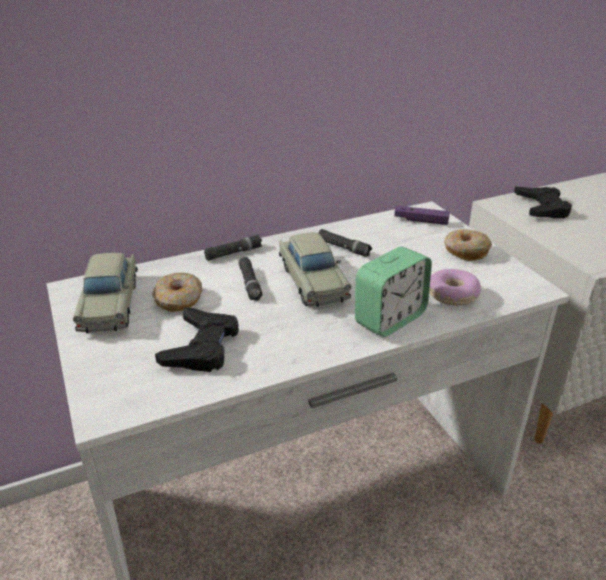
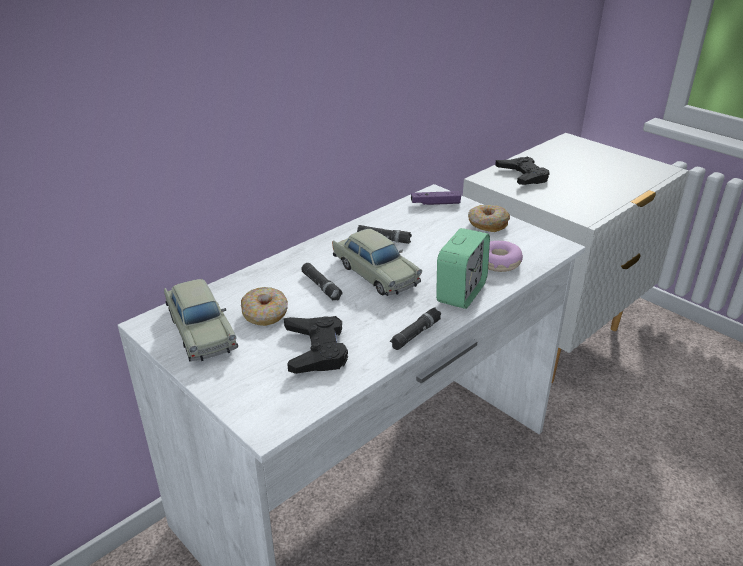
camera: 20 degrees left, 0 degrees up
black flashlight [204,235,262,261] -> black flashlight moved to [390,308,441,350]

